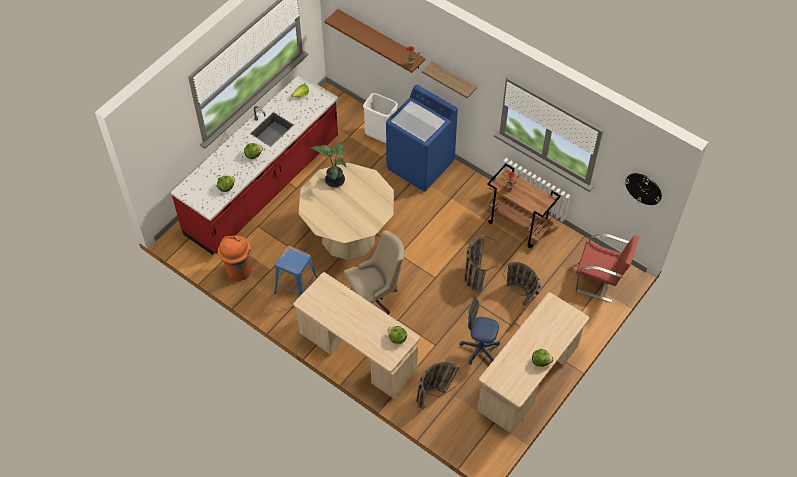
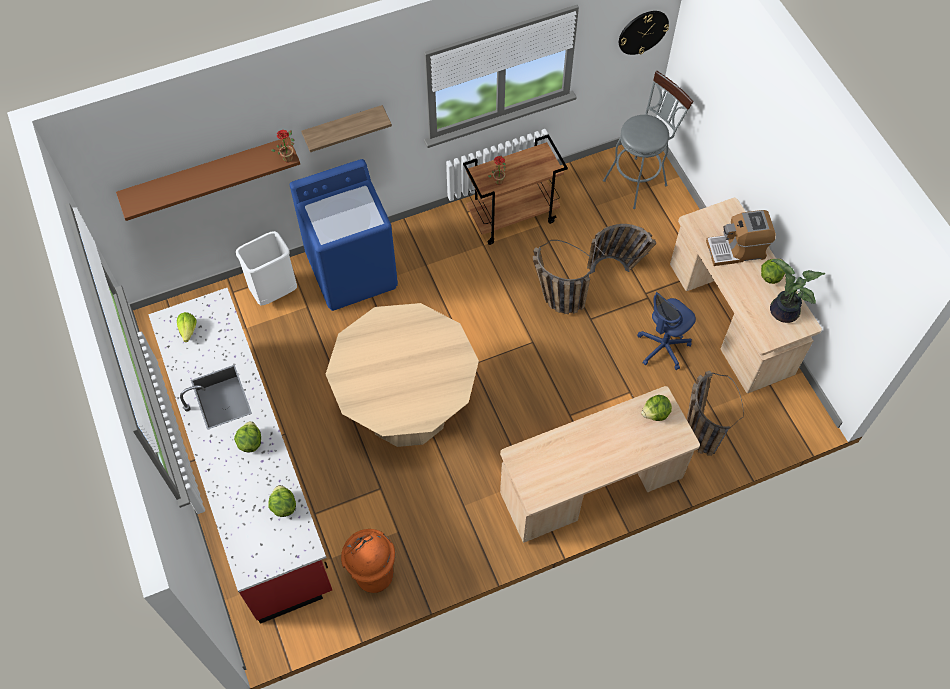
camera: 60 degrees left, 5 degrees up
blue stool [274,246,318,297] -> none
potted plant [310,142,347,187] -> potted plant moved to [770,259,825,323]
beige office chair [344,230,405,315] -> none
red chair [576,234,639,303] -> grey stool [603,70,694,209]
none -> coffee machine [706,210,776,266]

